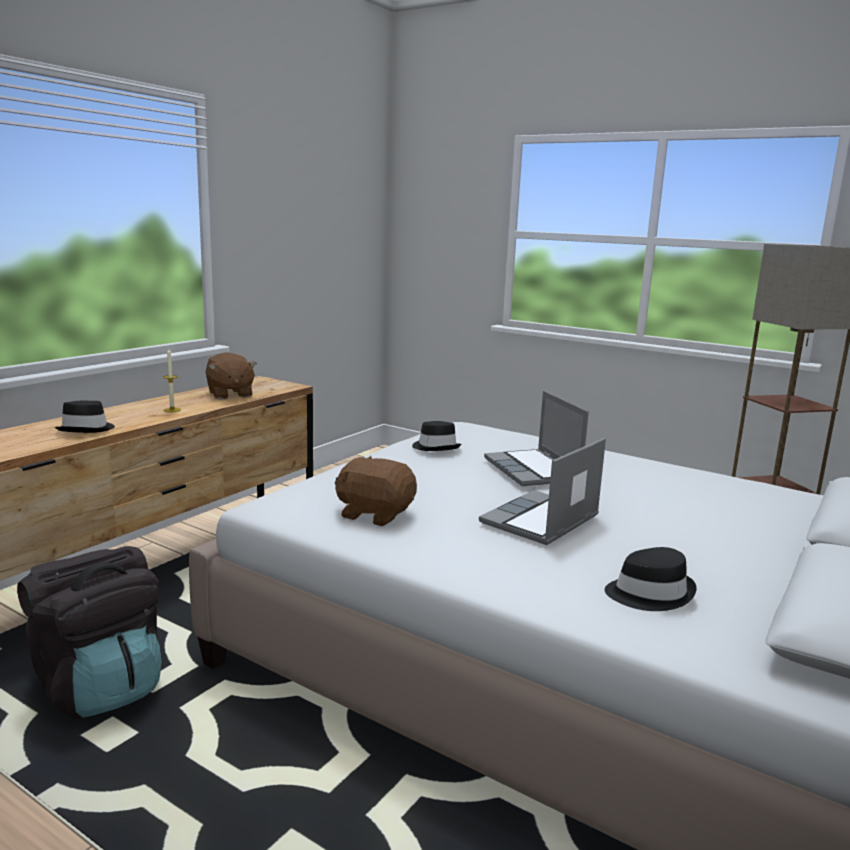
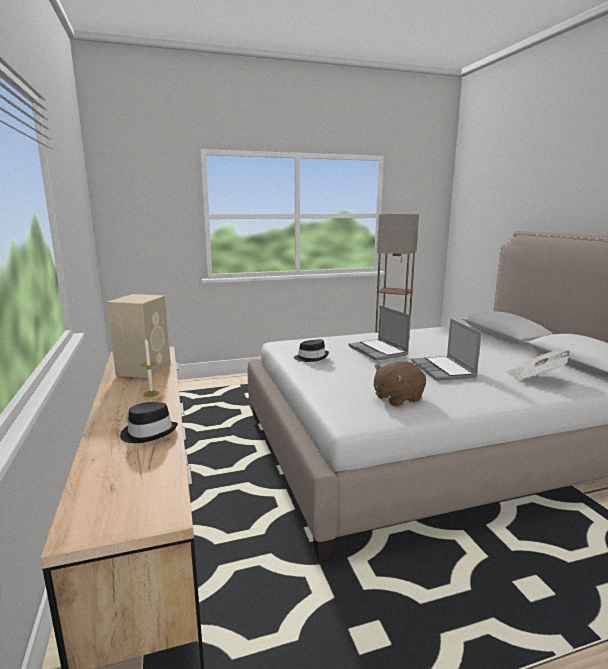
camera: 50 degrees left, 0 degrees up
black backpack [17,546,162,718] -> none
brown plush toy [206,352,257,399] -> beige speaker [107,294,171,378]
laptop [484,391,589,486] -> laptop turned 45 degrees clockwise [349,305,411,360]
black hat [605,547,697,611] -> newspaper [507,350,573,380]

